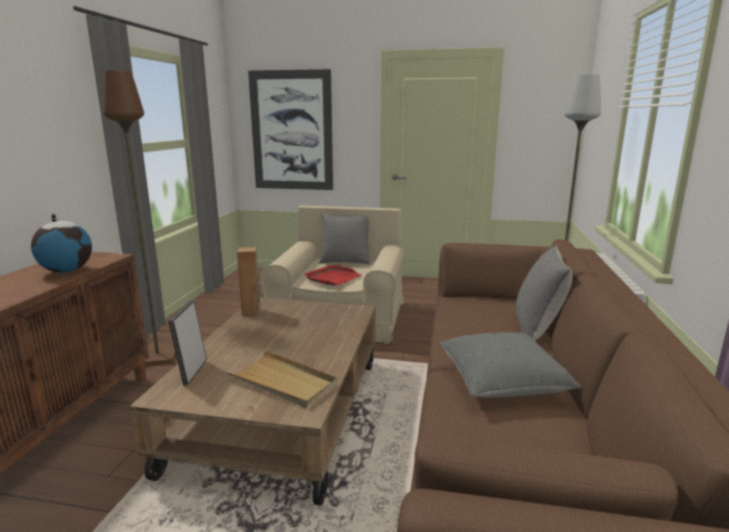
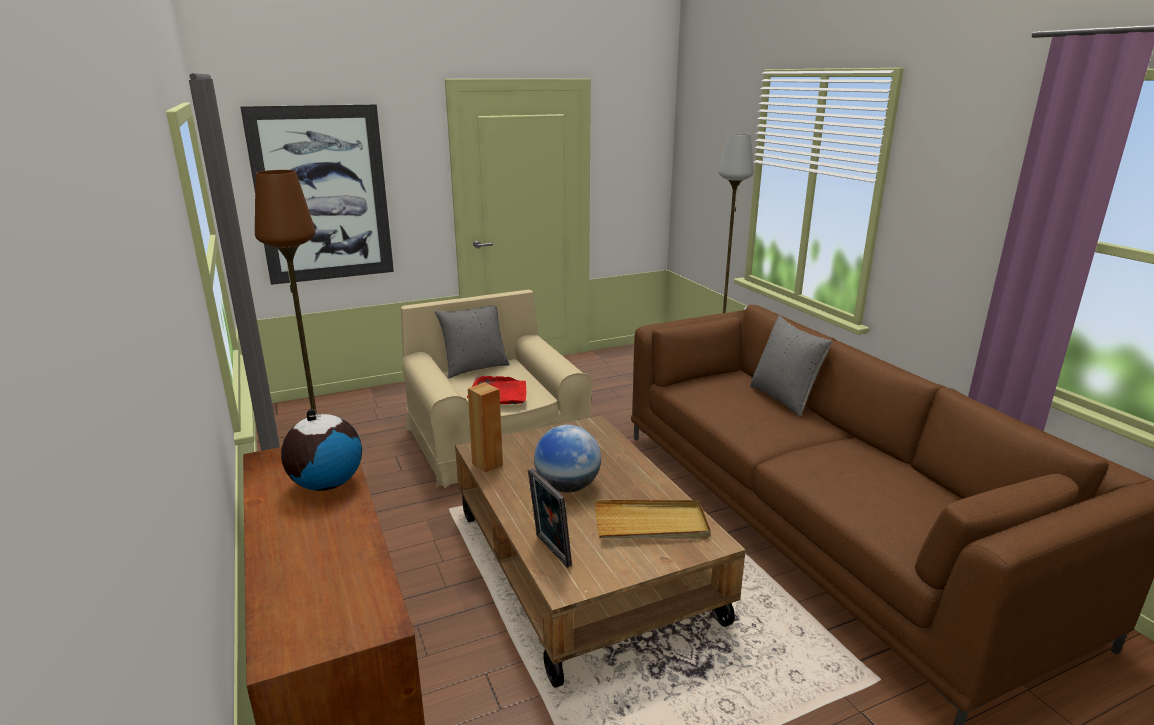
camera: 35 degrees left, 5 degrees up
grey pillow [440,332,581,398] -> none
none -> globe [534,425,601,492]

